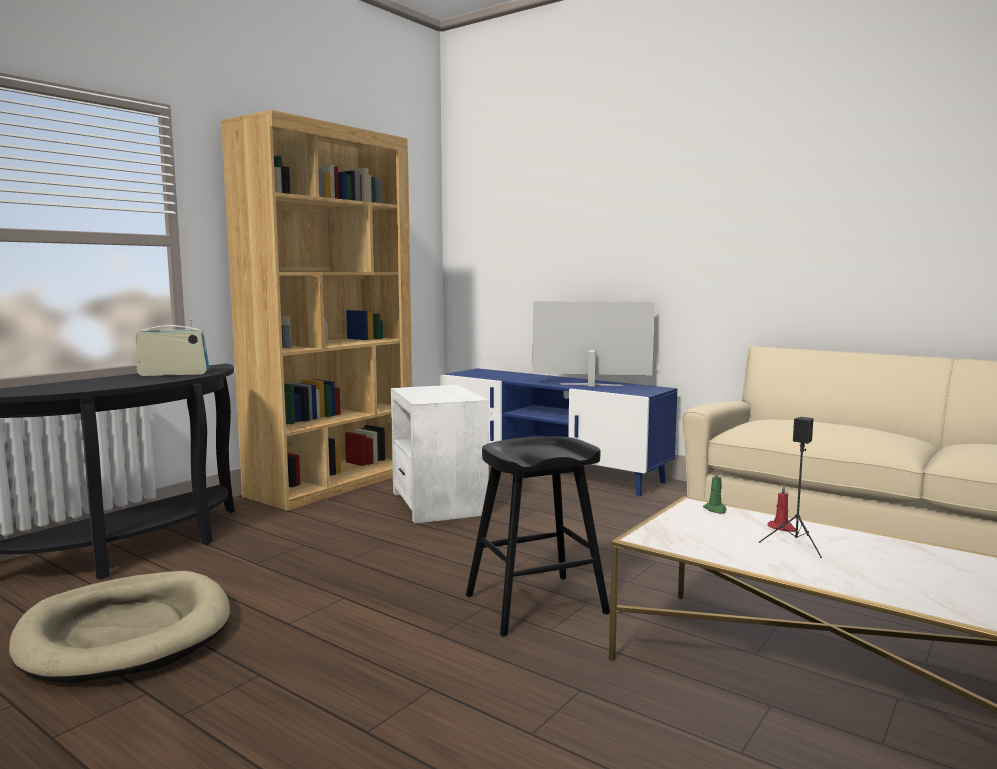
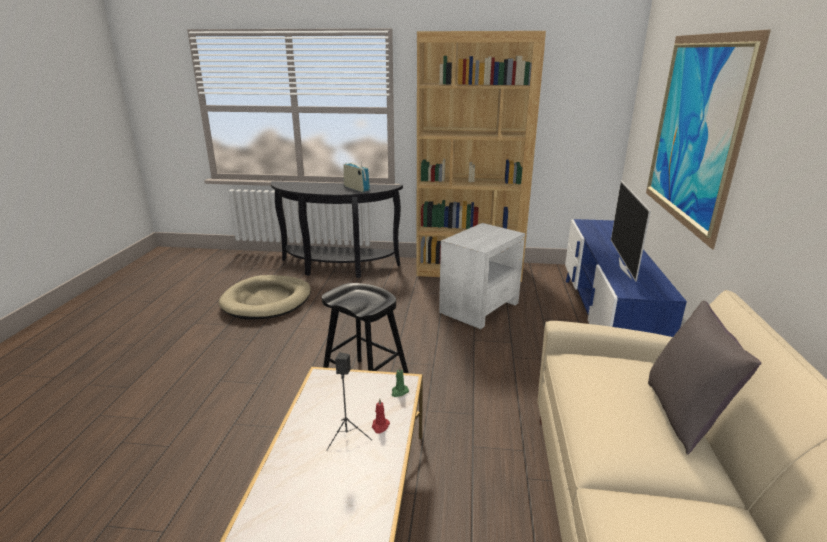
camera: 60 degrees right, 15 degrees up
television [533,301,655,386] -> television turned 150 degrees counterclockwise [611,181,651,282]
none -> picture [646,30,771,250]
none -> grey pillow [648,301,761,455]

